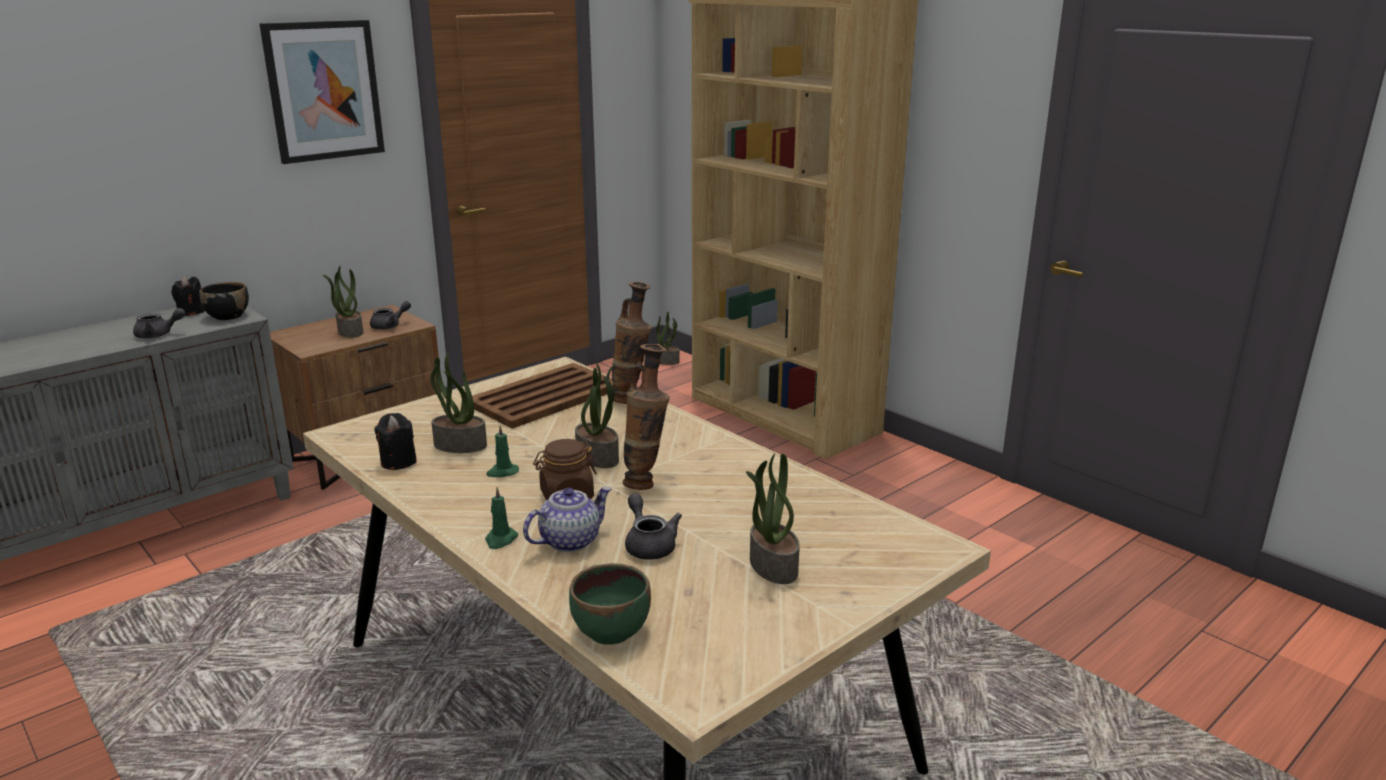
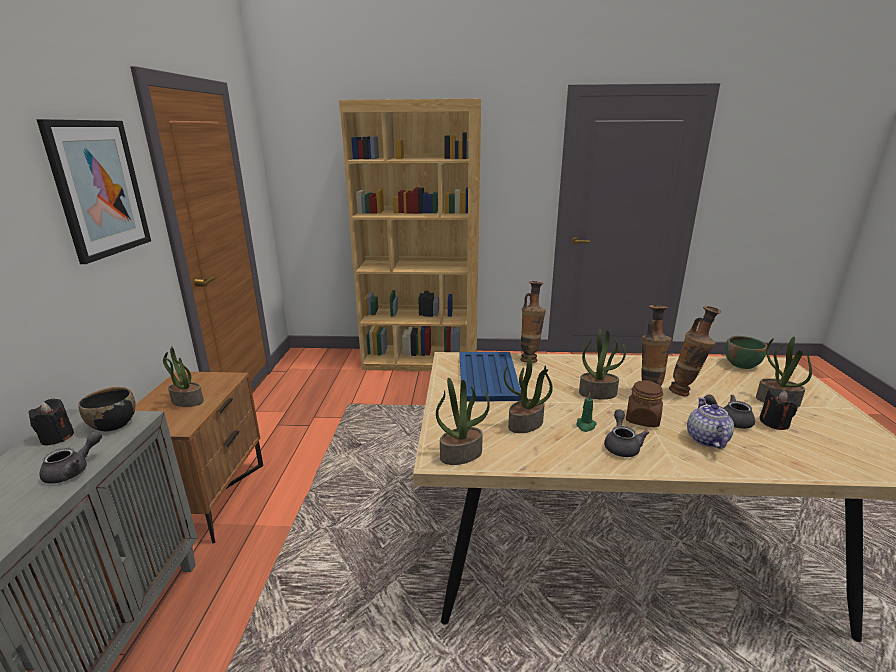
camera: 45 degrees left, 0 degrees up
grey teapot [370,301,411,330] -> grey teapot moved to [604,409,649,457]
black candle [375,413,417,470] -> black candle moved to [760,388,798,430]
brown tray [472,363,616,429] -> blue tray [460,352,521,402]
green candle [485,487,518,549] -> none
green bowl [569,563,651,645] -> green bowl moved to [725,336,767,369]
potted plant [656,312,680,365] -> potted plant moved to [436,378,490,465]
none -> vase [669,306,721,396]

